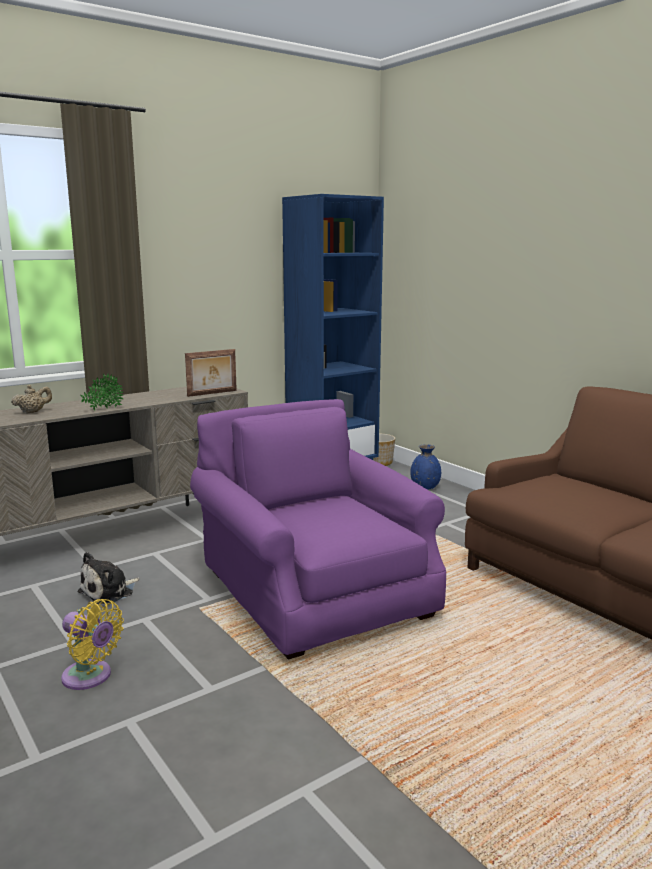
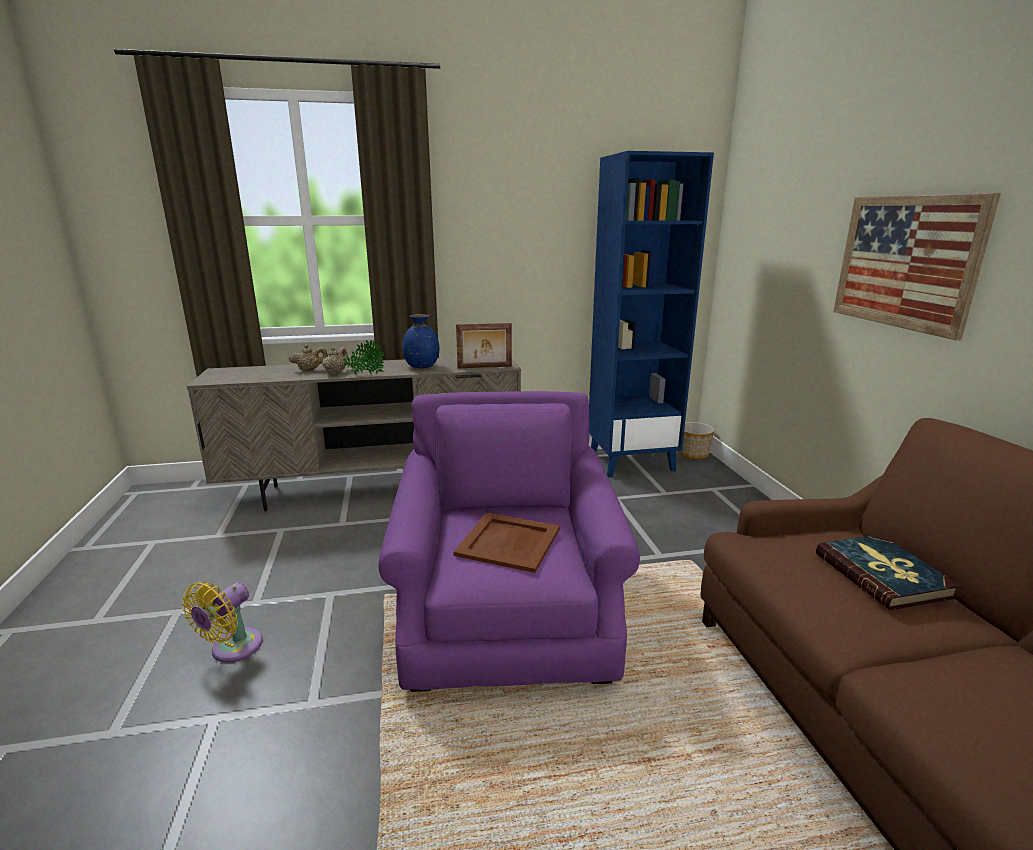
camera: 25 degrees right, 5 degrees up
yellow fan [61,599,124,690] -> yellow fan turned 60 degrees clockwise [182,582,263,663]
plush toy [78,552,139,604] -> none
blue vase [410,444,441,490] -> blue vase moved to [402,314,439,368]
none -> beige teapot [322,347,348,374]
none -> brown tray [453,513,560,573]
none -> book [816,535,961,610]
none -> picture [833,193,1001,341]

